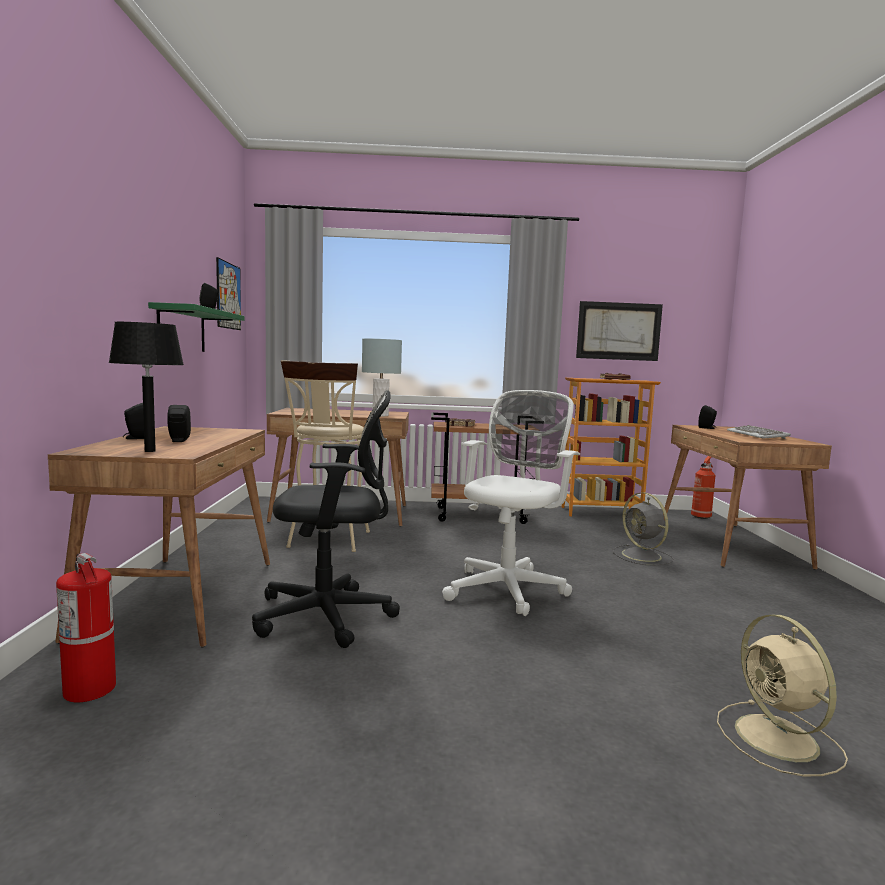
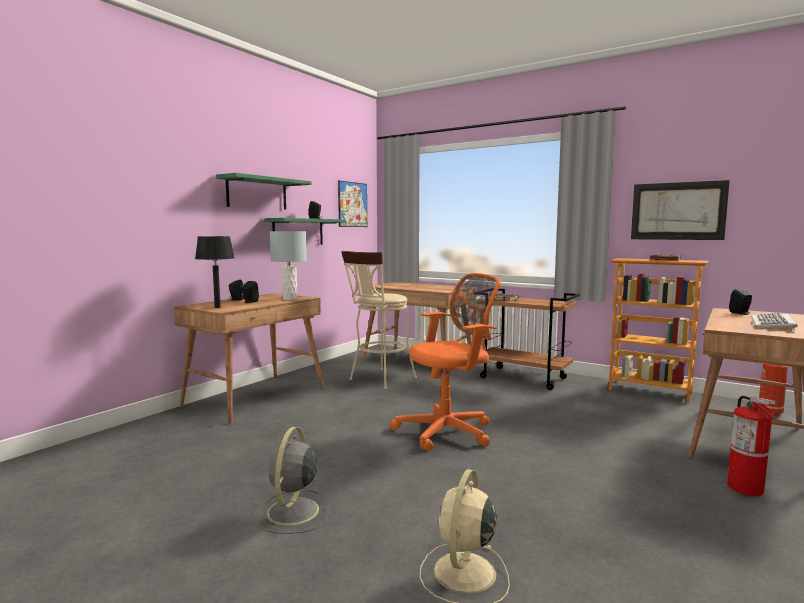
camera: 35 degrees right, 0 degrees up
fire extinguisher [56,553,116,702] -> fire extinguisher moved to [727,396,776,496]
black office chair [252,390,400,648] -> none
grey table lamp [362,339,402,416] -> grey table lamp moved to [270,231,307,300]
white office chair [442,390,580,616] -> orange office chair [389,273,501,451]
grey fan [613,493,674,565] -> grey fan moved to [254,427,329,534]
none -> green shelf [216,173,312,209]

